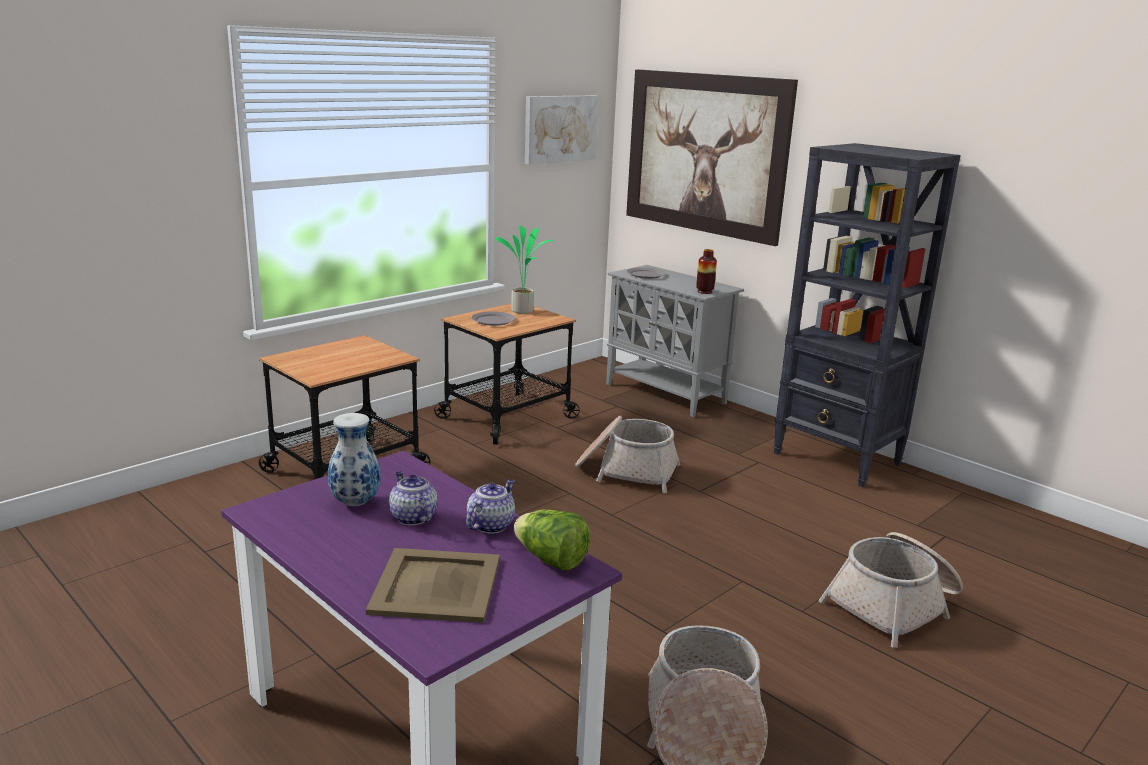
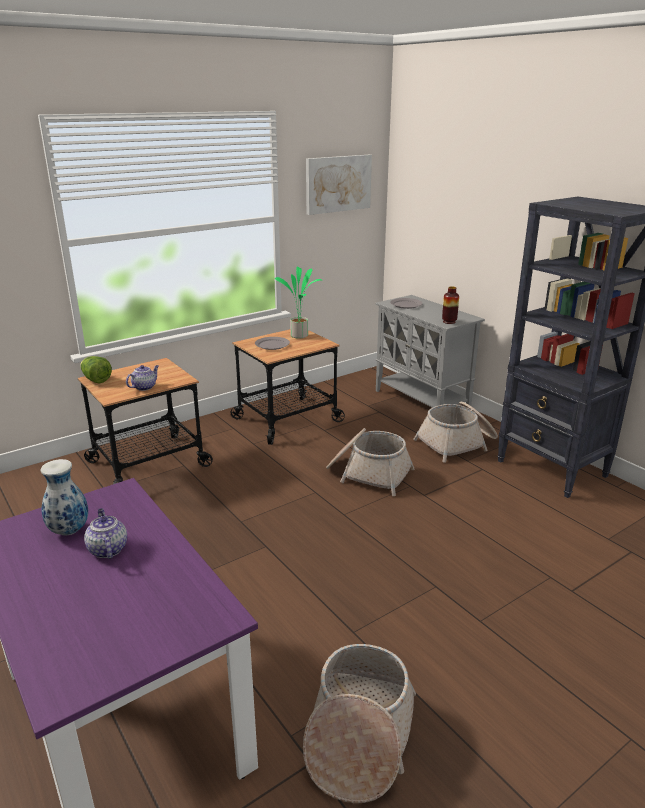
camera: 10 degrees right, 5 degrees up
beige tray [366,548,500,623] -> none
teapot [466,479,515,534] -> teapot moved to [126,365,159,391]
lettuce [514,509,590,571] -> lettuce moved to [80,356,112,383]
picture [626,69,798,246] -> none
basket [819,532,963,648] -> basket moved to [413,402,498,463]

